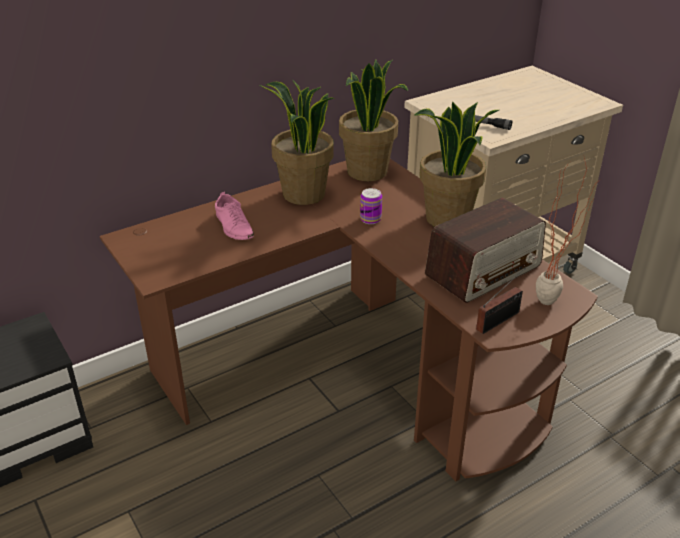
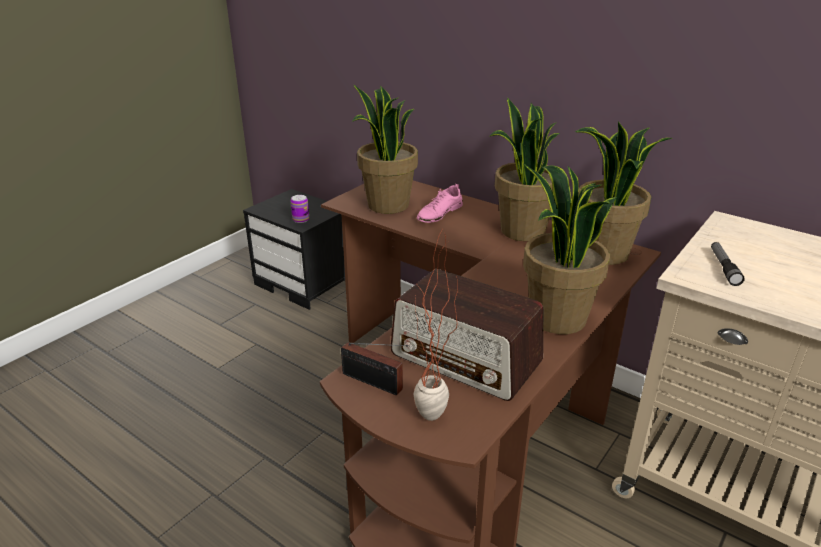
camera: 70 degrees right, 5 degrees down
can [360,188,382,224] -> can moved to [291,195,309,223]
none -> potted plant [352,84,418,214]

